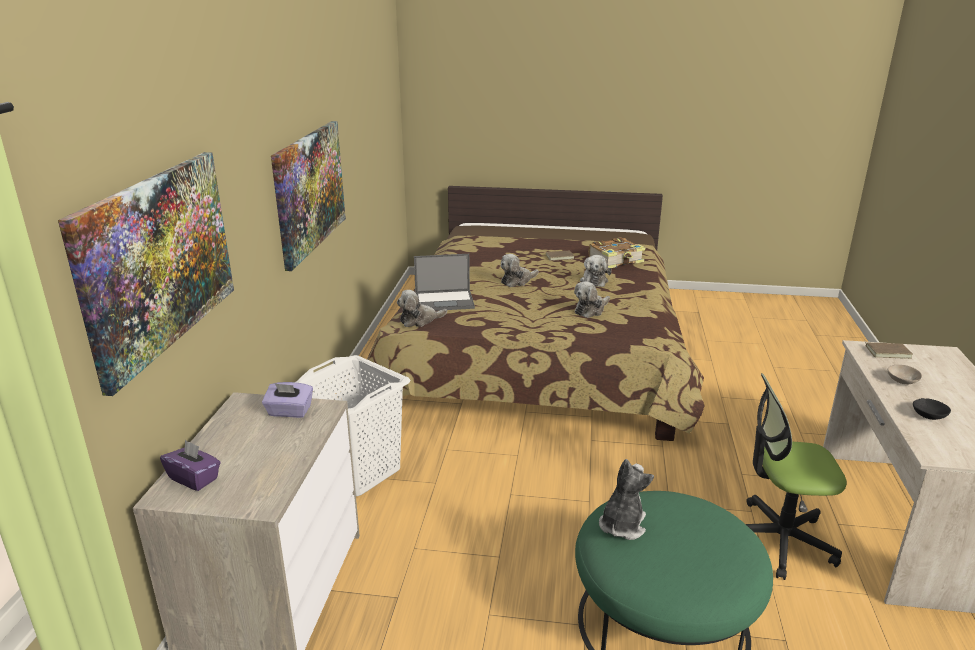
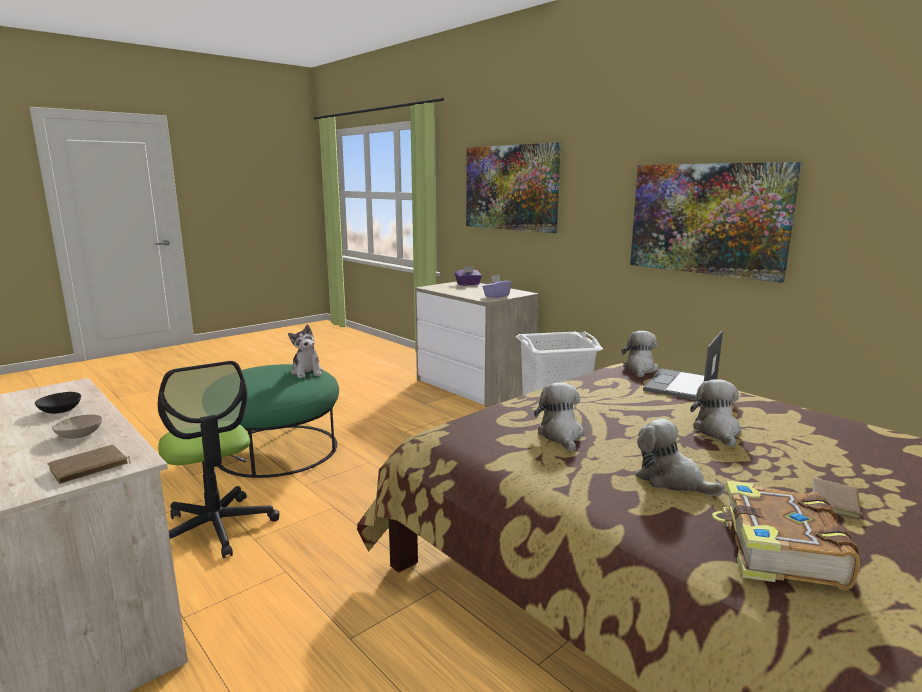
camera: 130 degrees right, 10 degrees down
office chair [746,373,847,580] -> office chair turned 105 degrees clockwise [158,361,280,558]

